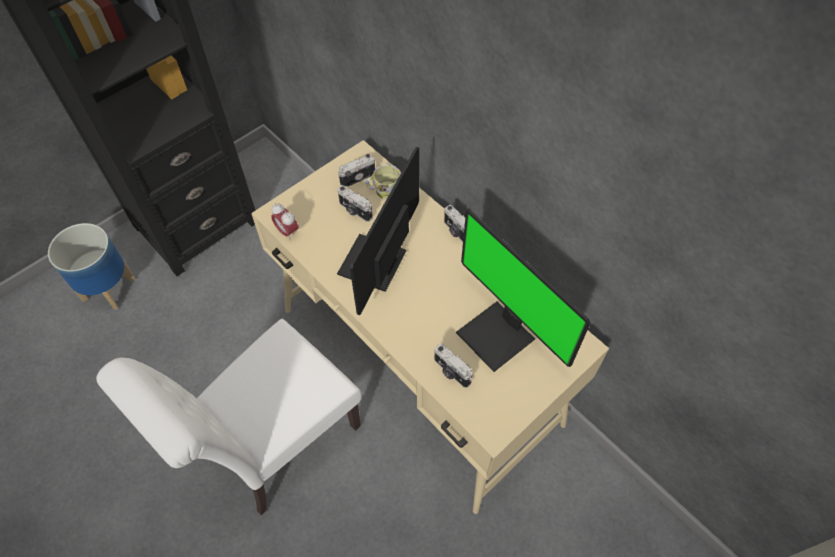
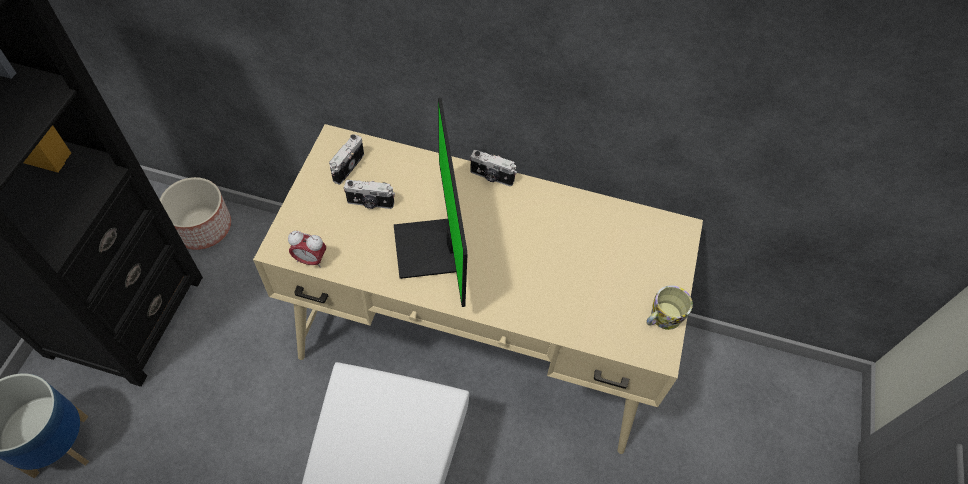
camera: 35 degrees left, 0 degrees up
mug [365,164,400,199] -> mug moved to [646,285,693,330]
camera [434,343,473,388] -> none
monitor [456,210,591,372] -> none
none -> planter [160,177,231,250]

